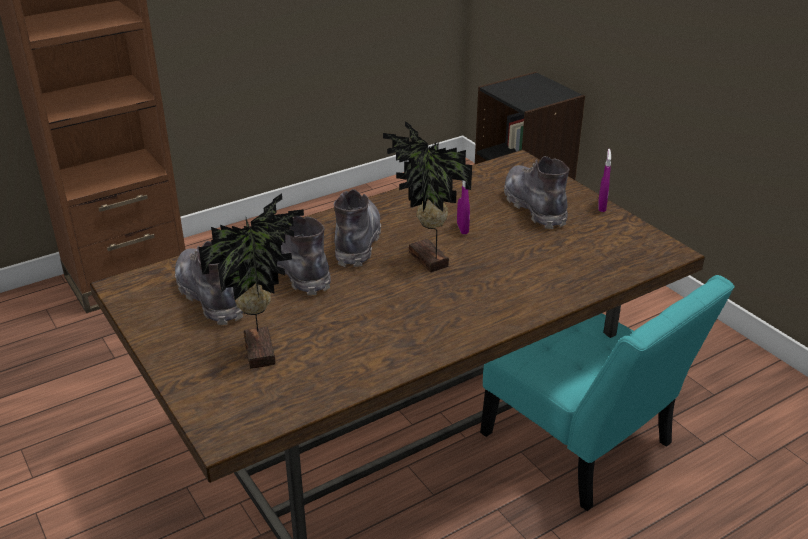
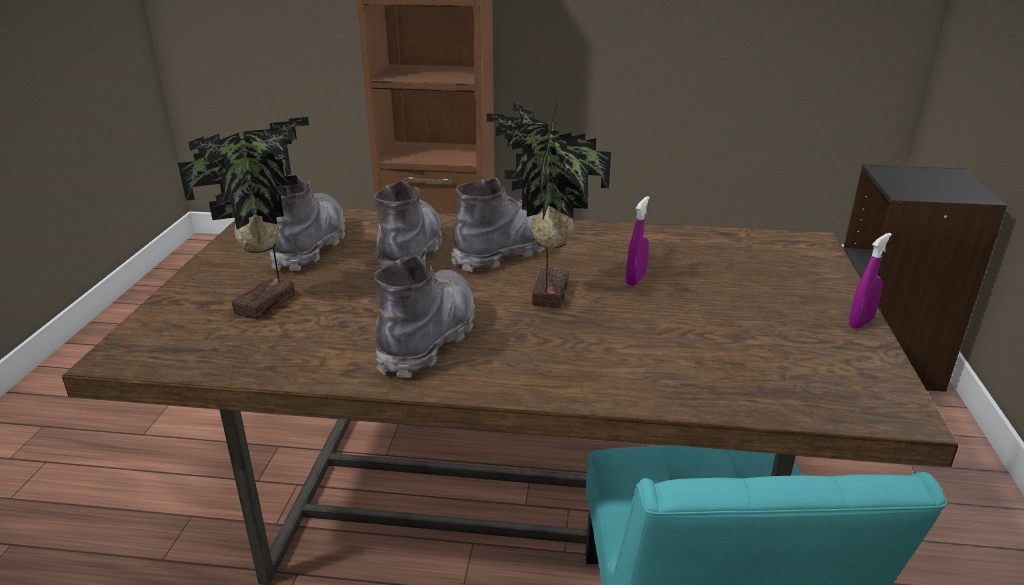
camera: 40 degrees right, 5 degrees down
grey boot [504,156,569,229] -> grey boot moved to [373,255,475,378]

